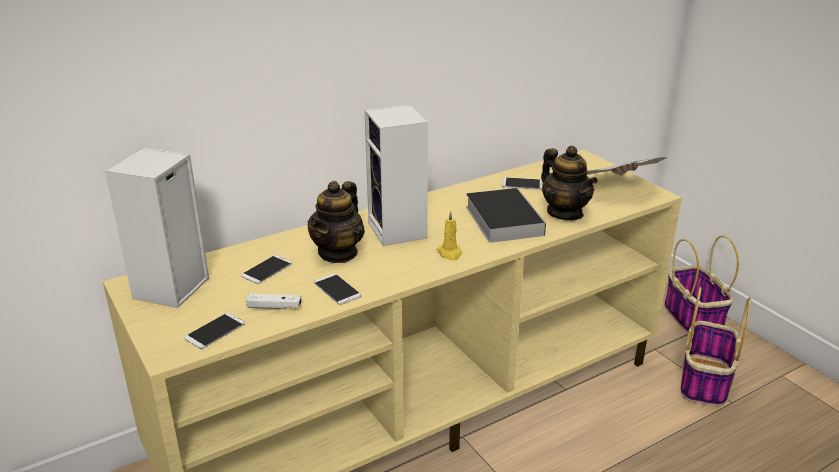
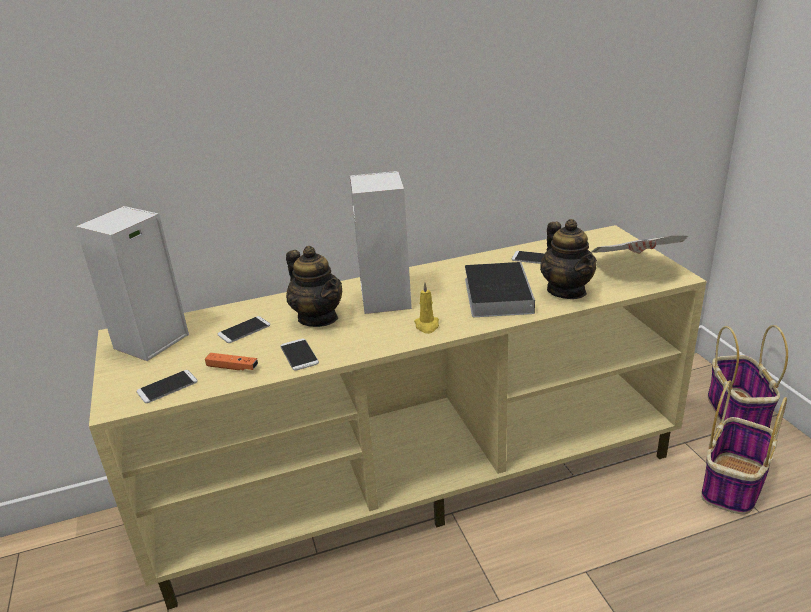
camera: 15 degrees right, 0 degrees up
white game controller [246,294,301,309] -> orange game controller [205,353,258,370]
teapot [308,181,365,263] -> teapot turned 75 degrees counterclockwise [286,246,342,327]

